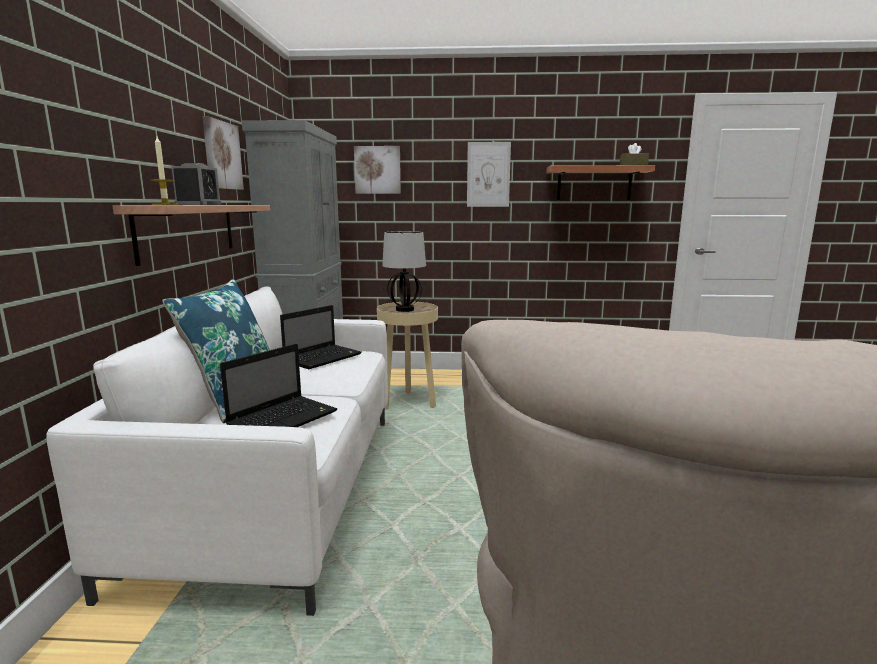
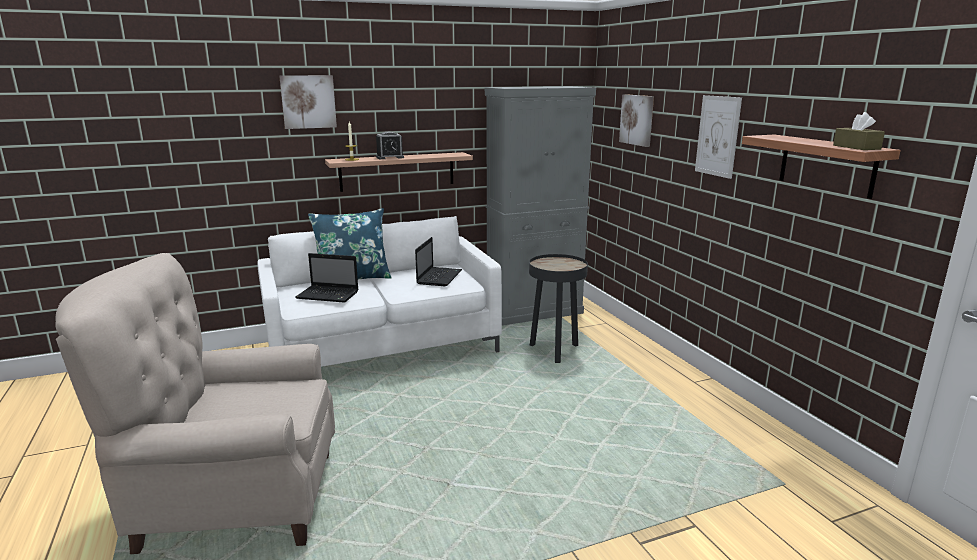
camera: 65 degrees right, 5 degrees up
picture [202,116,244,190] -> picture moved to [279,75,337,129]
laptop [280,305,362,369] -> laptop turned 90 degrees counterclockwise [415,237,462,286]
beige side table [377,302,438,410] -> black side table [529,254,588,363]
table lamp [382,231,426,312] -> none

